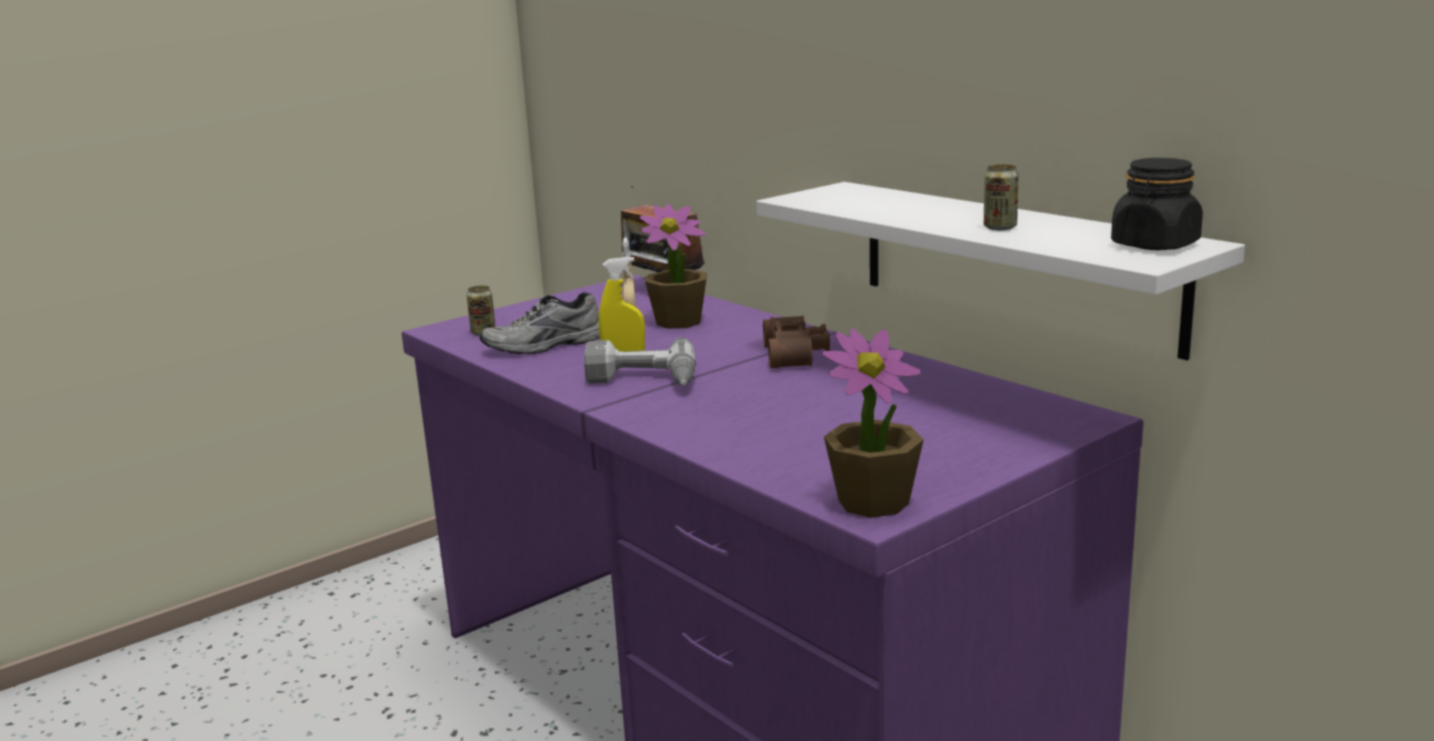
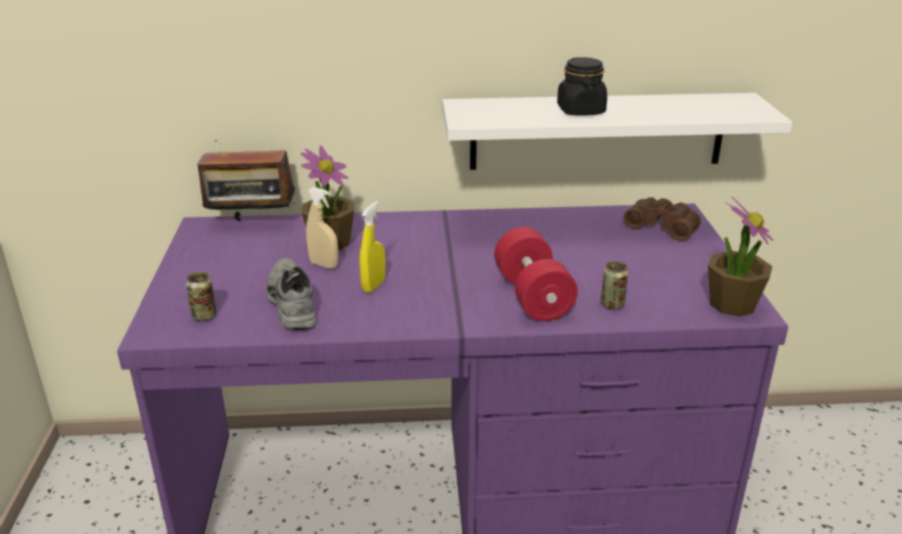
camera: 55 degrees left, 10 degrees up
grey shoe [480,292,600,354] -> grey shoe turned 150 degrees clockwise [266,258,316,330]
power drill [584,337,696,386] -> none
brown binoculars [763,315,830,368] -> brown binoculars moved to [623,197,701,241]
can [984,164,1019,230] -> can moved to [601,261,628,310]
black jar [1111,158,1203,250] -> black jar moved to [557,57,607,116]
none -> red dumbbell [494,227,578,321]

